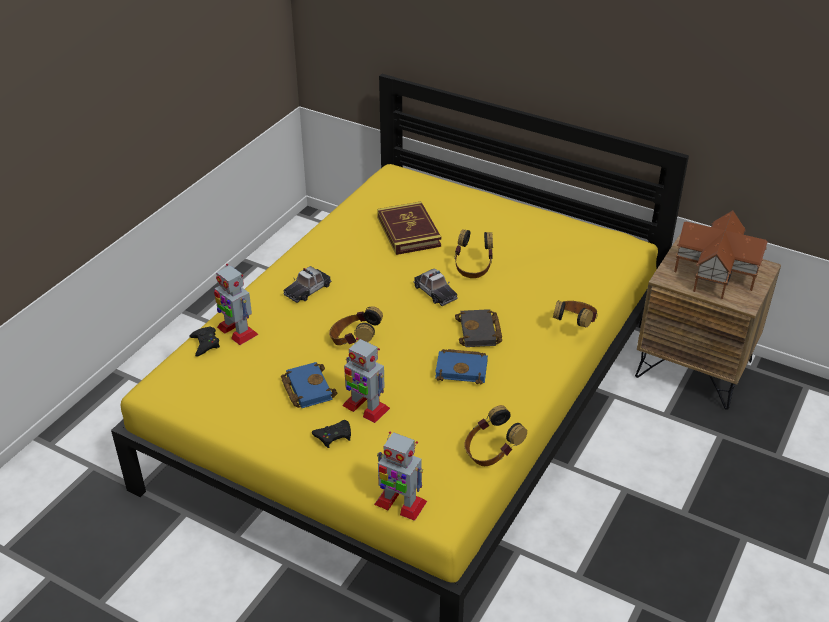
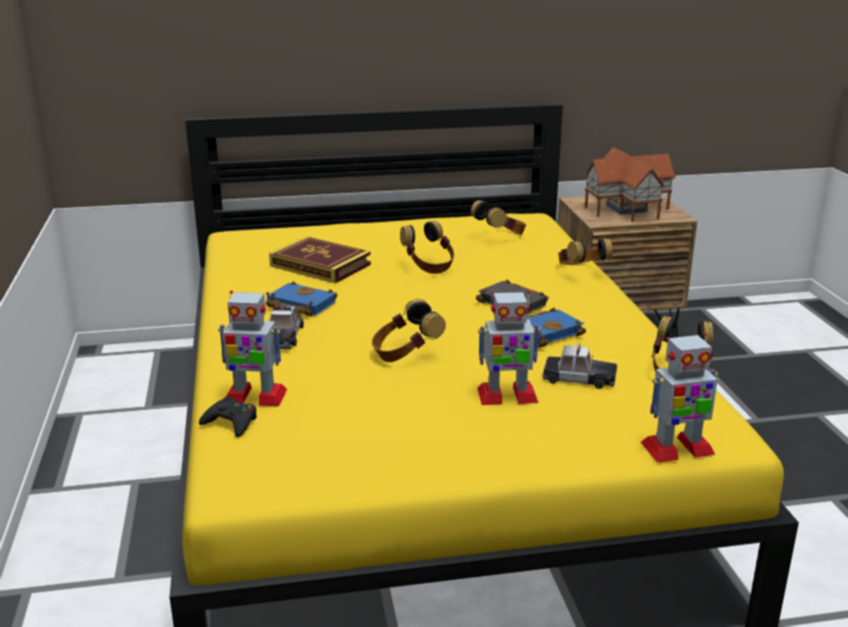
camera: 40 degrees left, 15 degrees down
blue book [281,362,338,408] -> blue book moved to [265,281,337,317]
black game controller [311,420,351,448] -> none
toy car [414,268,458,306] -> toy car moved to [542,343,617,389]
none -> headphones [471,200,526,235]

